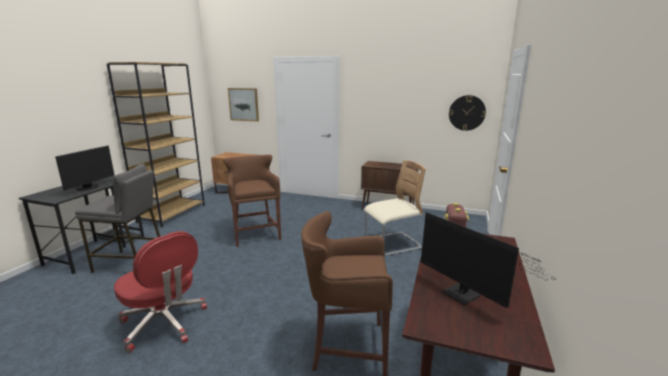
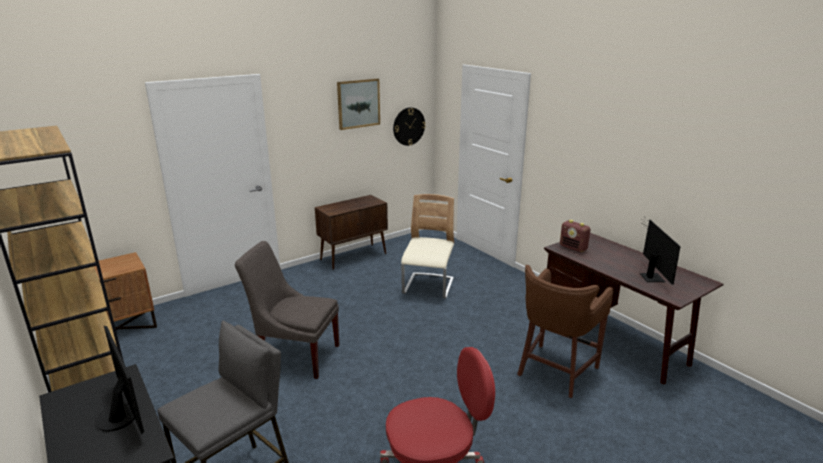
camera: 55 degrees left, 5 degrees up
brown stool [224,155,281,247] -> grey chair [235,241,340,379]
picture [228,88,259,122] -> picture moved to [337,78,380,130]
monitor [420,212,556,308] -> monitor turned 90 degrees counterclockwise [640,217,681,285]

